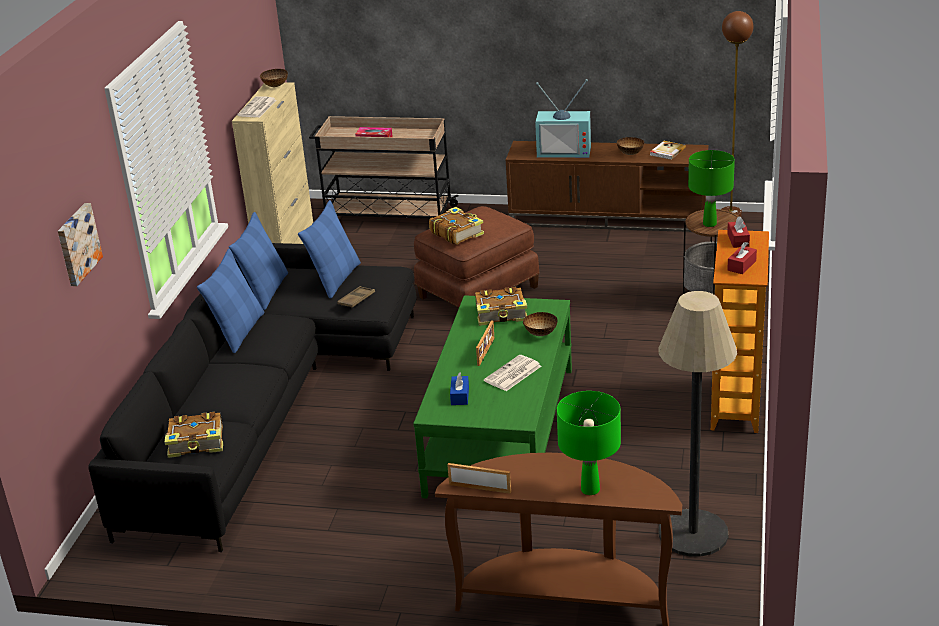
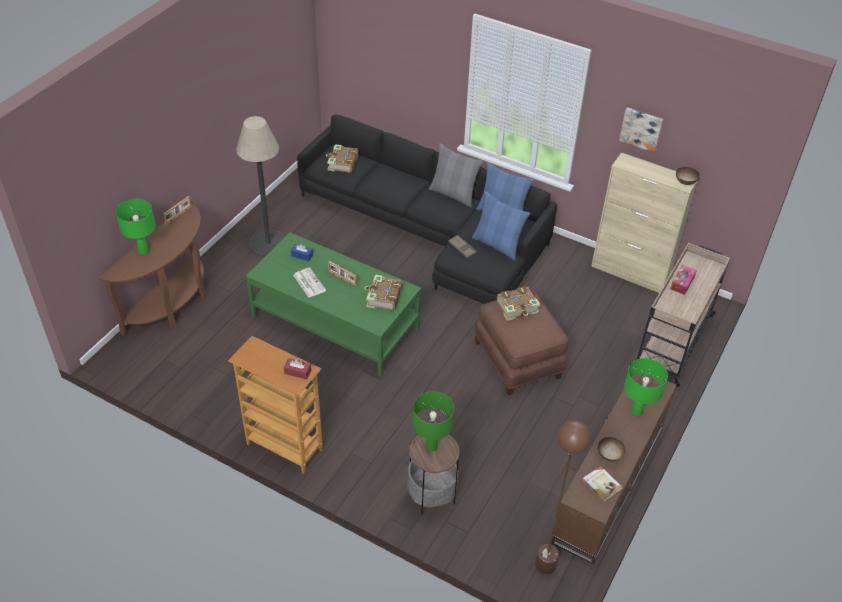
camera: 105 degrees right, 15 degrees up
picture [58,203,103,286] -> picture moved to [619,107,664,153]
blue pillow [197,249,264,353] -> grey pillow [429,143,484,208]
newspaper [237,96,277,118] -> none
bowl [523,312,558,336] -> none
television [535,79,591,158] -> green table lamp [624,358,668,416]
floor lamp [658,291,737,557] -> floor lamp moved to [236,116,286,257]
red tissue box [727,242,757,274] -> none

